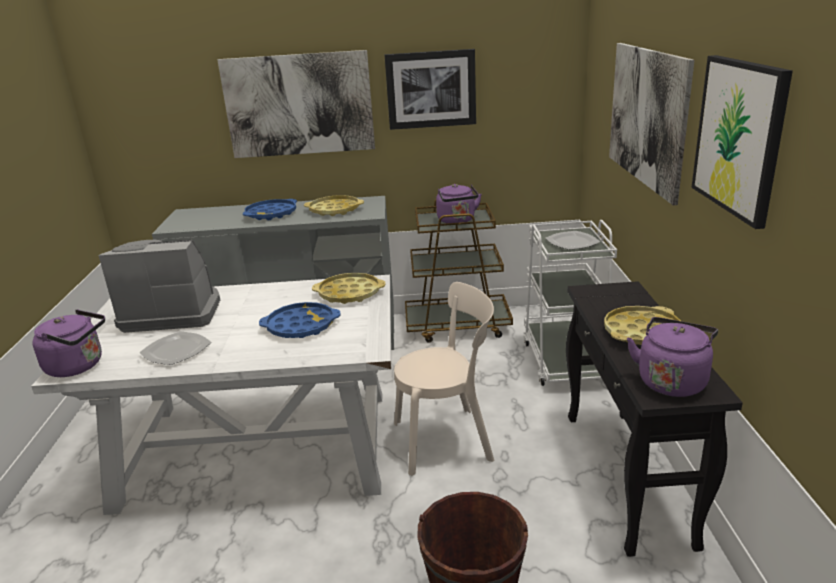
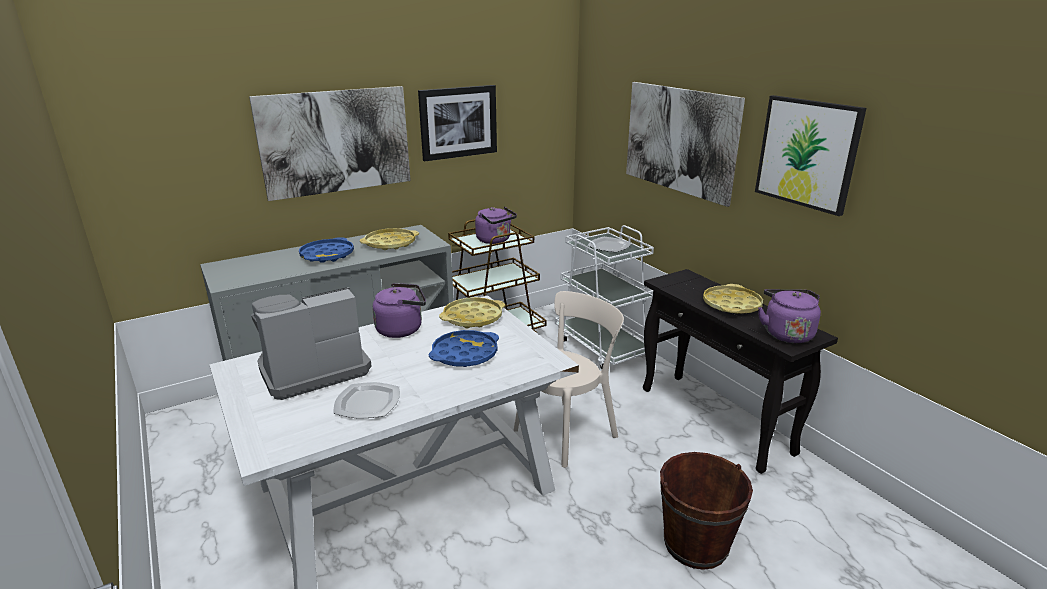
camera: 30 degrees left, 0 degrees up
purple kettle [32,309,105,377] -> purple kettle moved to [372,283,426,338]

